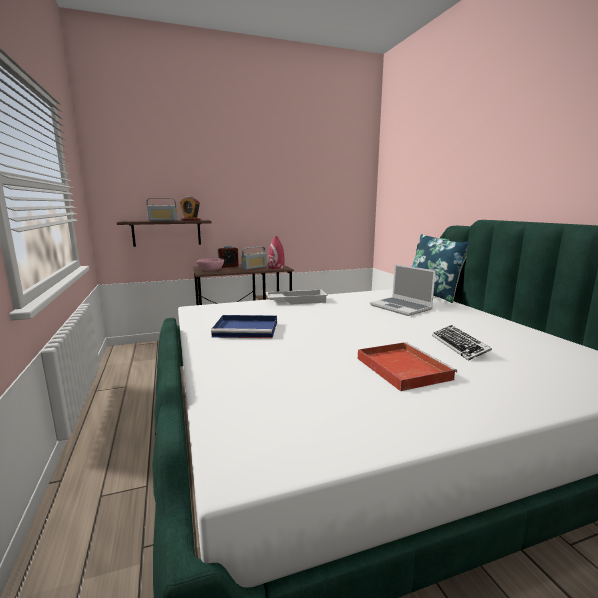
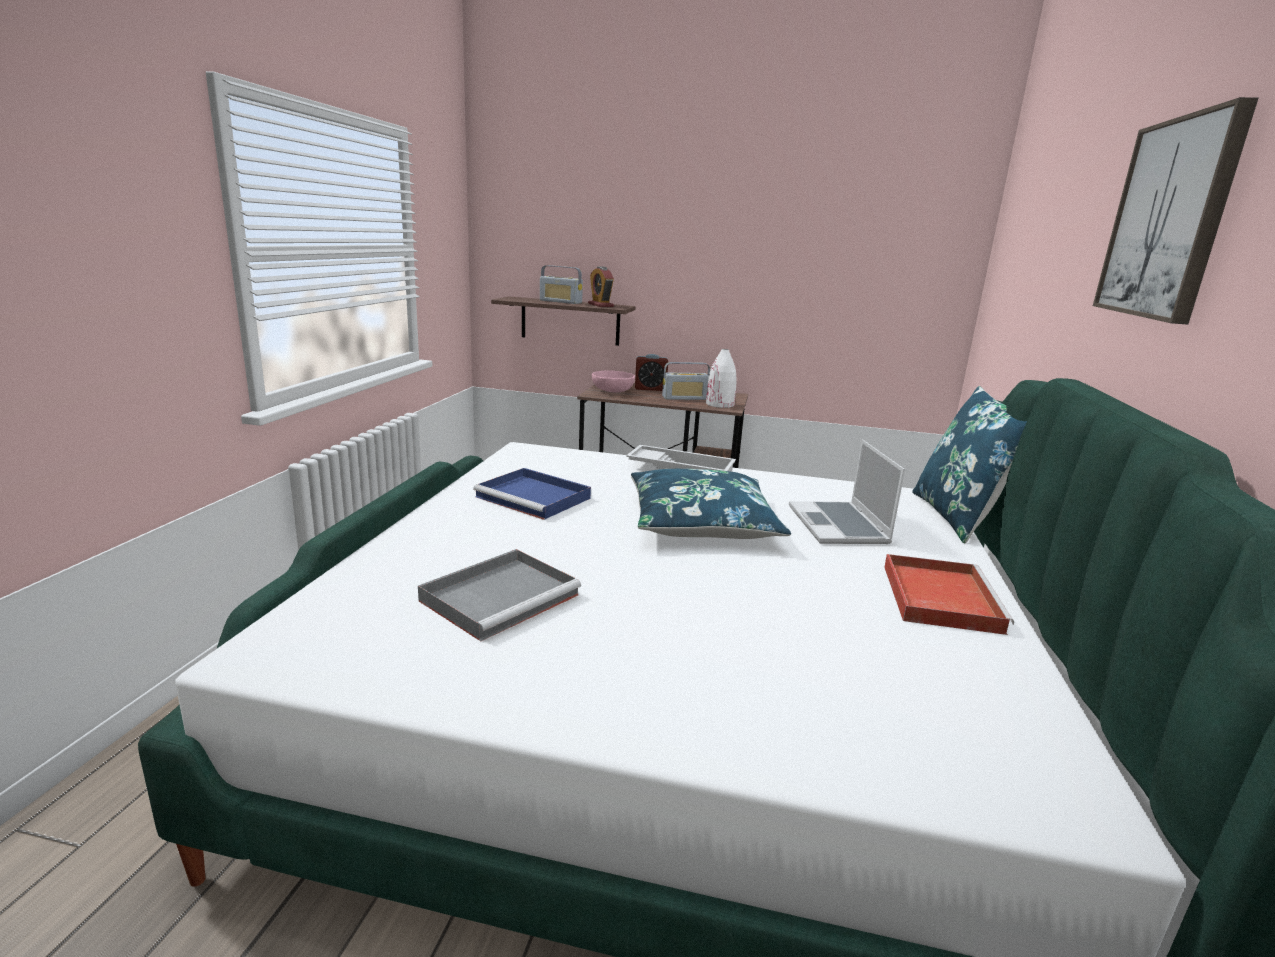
camera: 30 degrees right, 5 degrees up
red vase [268,237,285,269] -> white vase [706,349,737,408]
red tray [358,342,457,391] -> red tray moved to [884,554,1014,635]
keyboard [432,325,492,361] -> none
none -> grey tray [418,549,581,641]
none -> blue pillow [631,469,791,539]
none -> picture [1093,97,1258,325]

